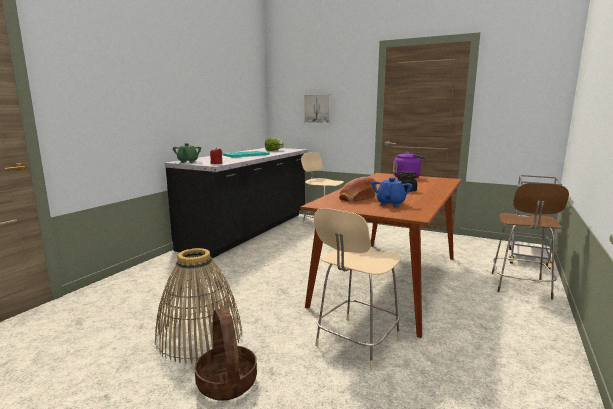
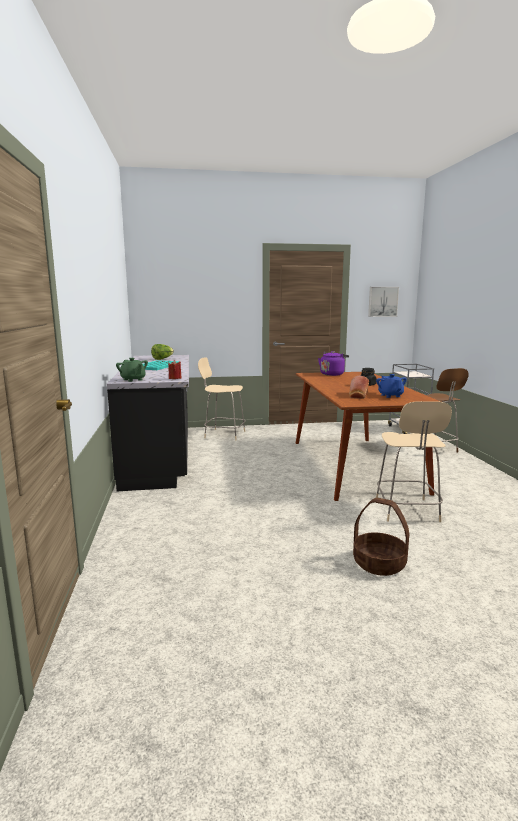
camera: 35 degrees left, 0 degrees up
basket [155,248,242,363] -> none
picture [304,94,331,124] -> picture moved to [368,287,399,317]

